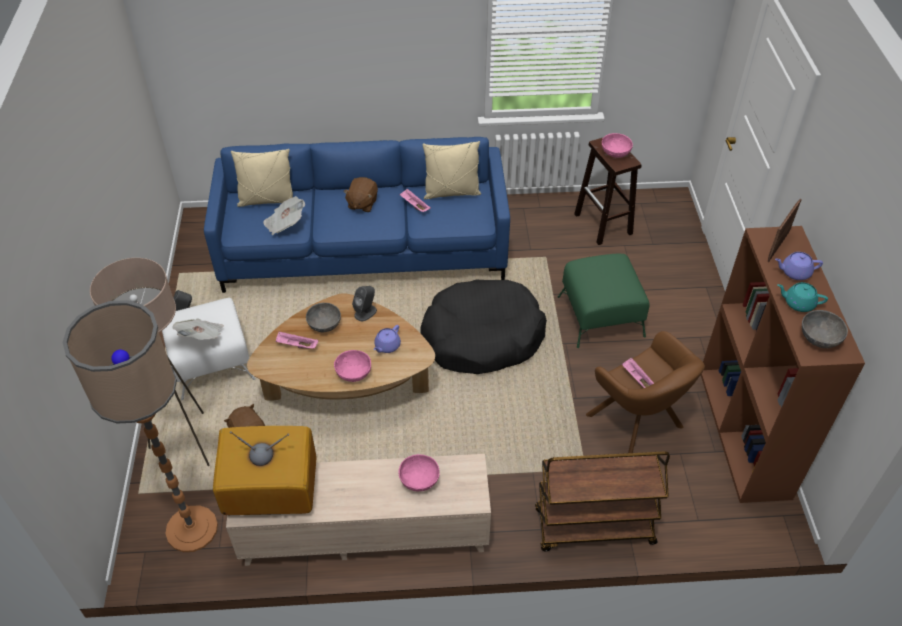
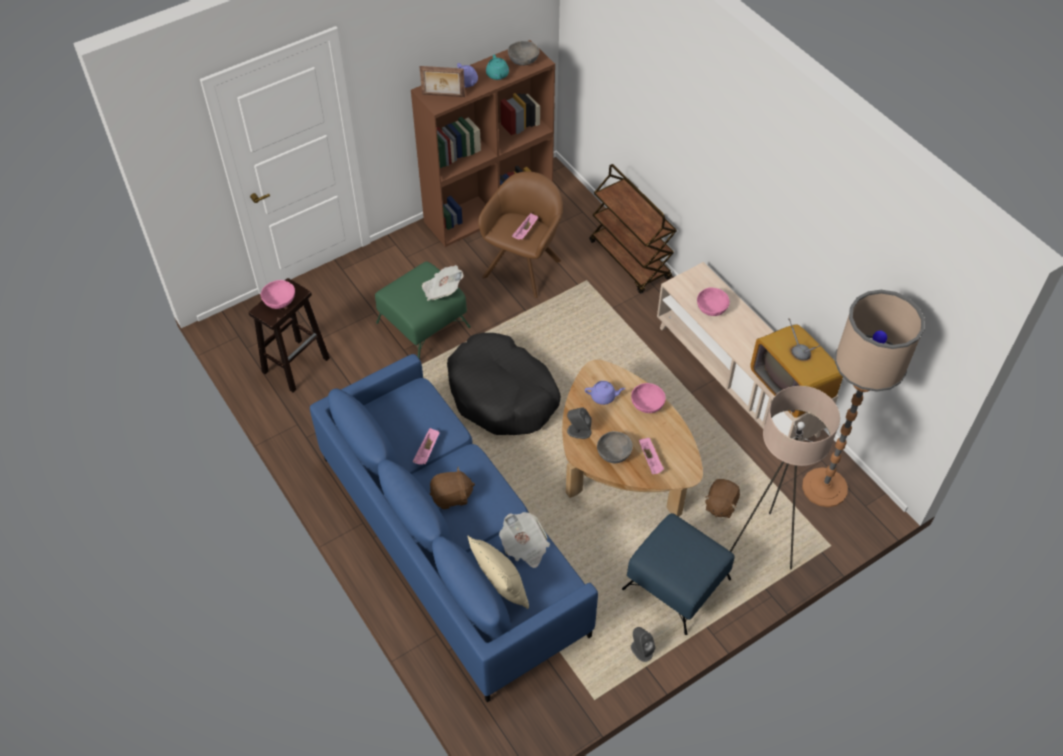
camera: 120 degrees left, 5 degrees up
white ottoman [162,298,256,400] -> blue ottoman [622,513,735,635]
newspaper [172,319,224,340] -> newspaper moved to [422,265,463,301]
beige pillow [422,141,481,199] -> none

